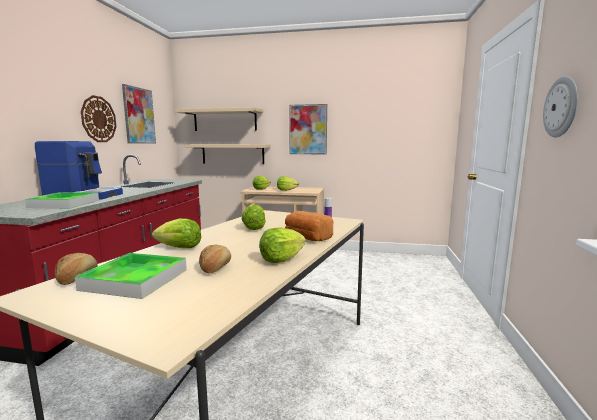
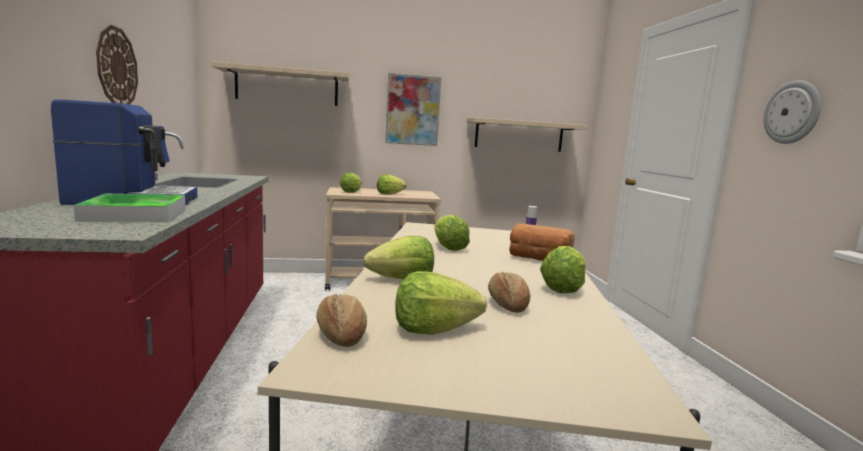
camera: 20 degrees left, 0 degrees up
tray [75,253,187,299] -> lettuce [395,271,487,335]
picture [122,84,156,143] -> none
beige shelf [185,144,271,164] -> beige shelf moved to [466,117,588,152]

